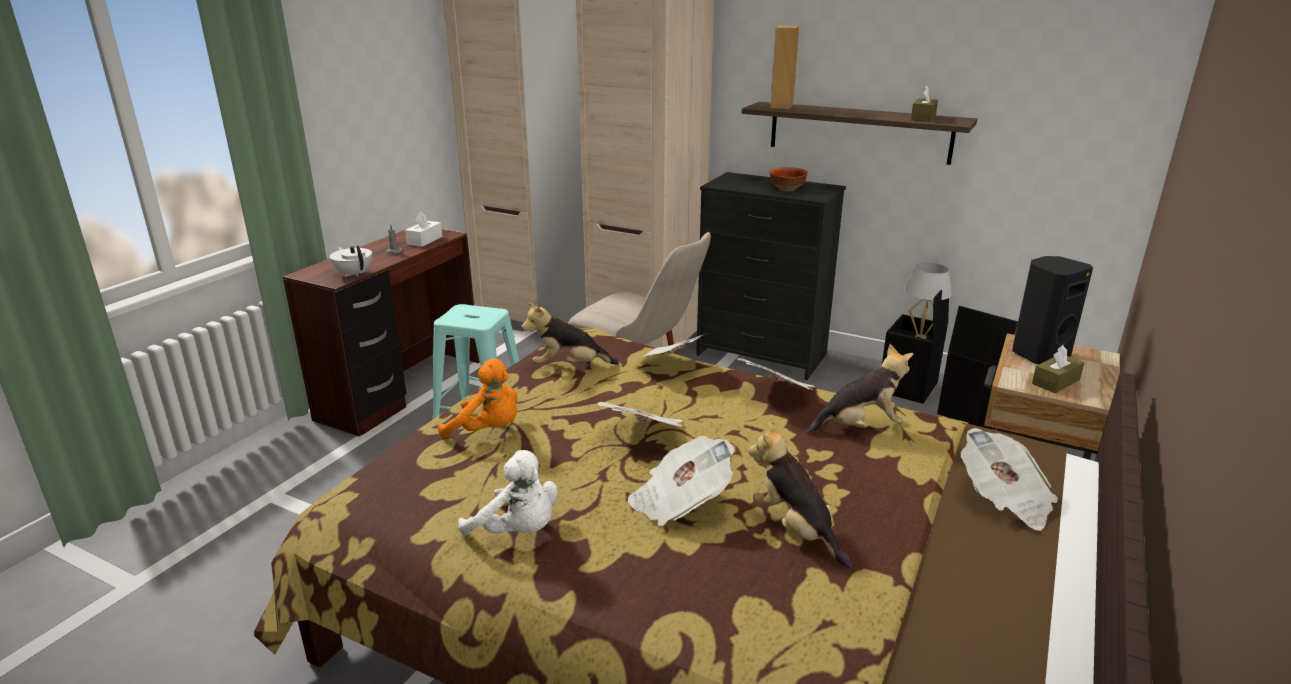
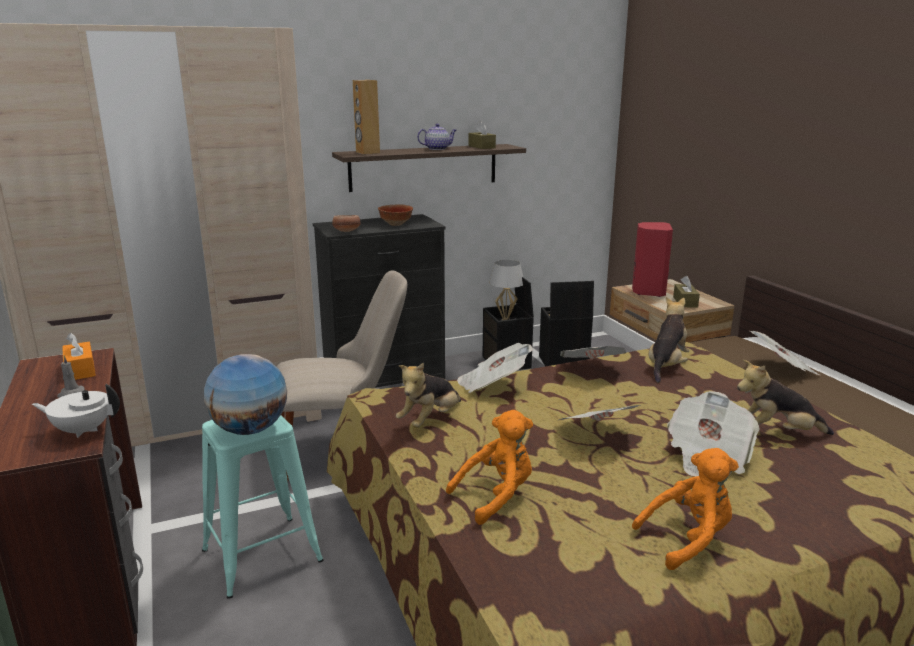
camera: 50 degrees left, 5 degrees down
white tissue box [405,211,443,247] -> orange tissue box [62,333,96,380]
white plush toy [458,450,558,536] -> orange plush toy [632,448,739,570]
black speaker [1012,256,1093,364] -> red speaker [632,222,673,297]
none -> globe [204,354,287,435]
none -> bowl [332,215,360,232]
none -> teapot [417,124,456,150]

